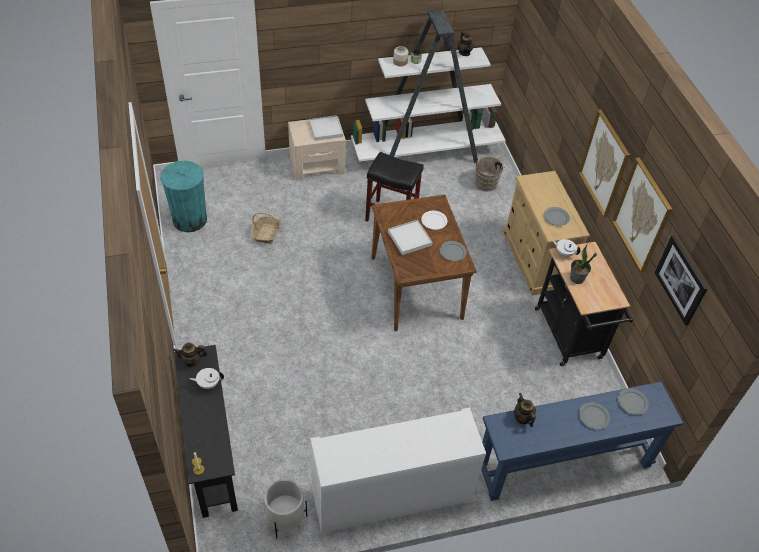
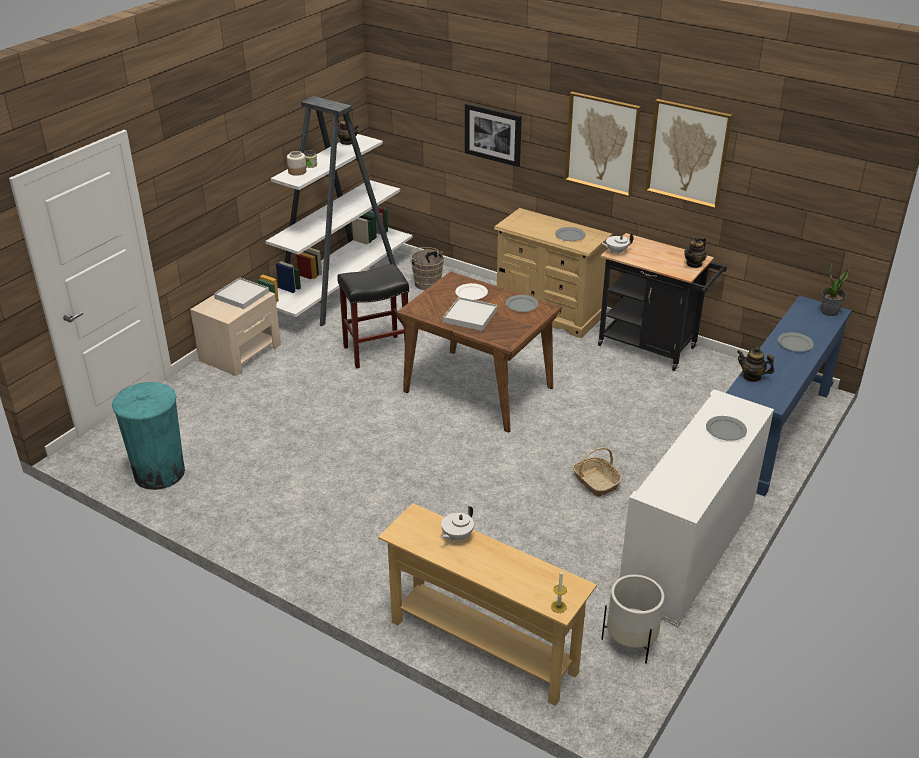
camera: 40 degrees left, 15 degrees down
teapot [173,343,207,367] -> teapot moved to [684,236,706,268]
black console table [174,345,238,518] -> beige console table [378,503,597,706]
basket [252,212,281,244] -> basket moved to [573,447,622,497]
potted plant [570,245,597,284] -> potted plant moved to [821,264,849,316]
grey plate [618,388,649,415] -> grey plate moved to [706,416,747,441]
picture [655,235,708,325] -> picture moved to [465,103,522,167]

